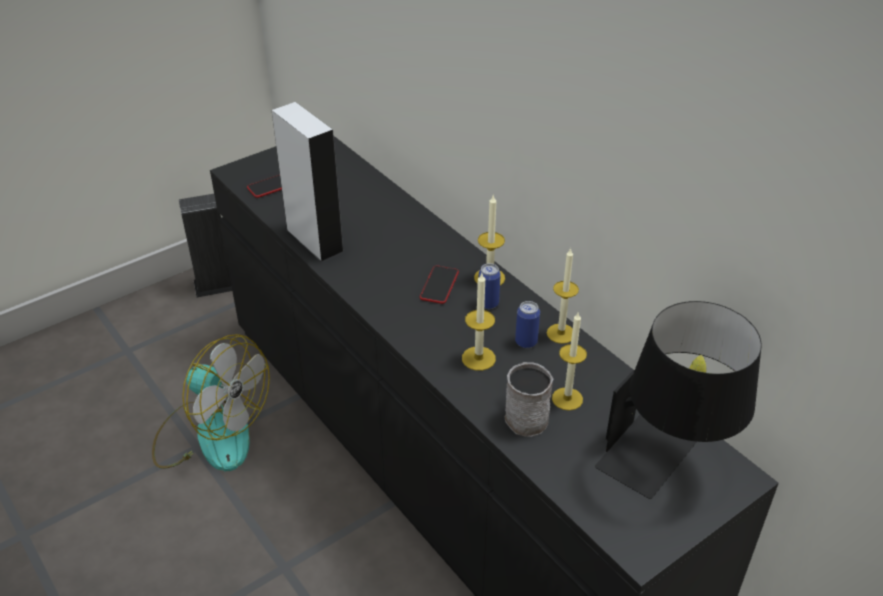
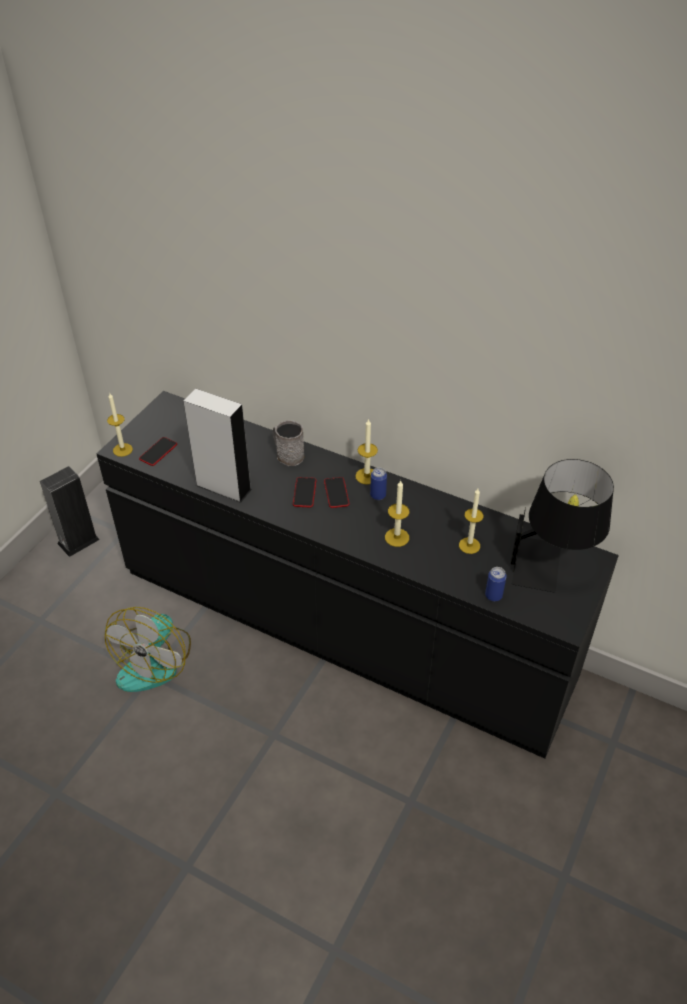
camera: 25 degrees left, 5 degrees up
fan [152,334,270,471] -> fan turned 105 degrees clockwise [105,607,191,692]
grey mug [505,362,553,437] -> grey mug moved to [273,420,304,466]
can [515,301,540,348] -> can moved to [485,567,507,601]
candle [547,248,579,344] -> candle moved to [107,393,133,457]
none -> phone [293,477,316,507]

